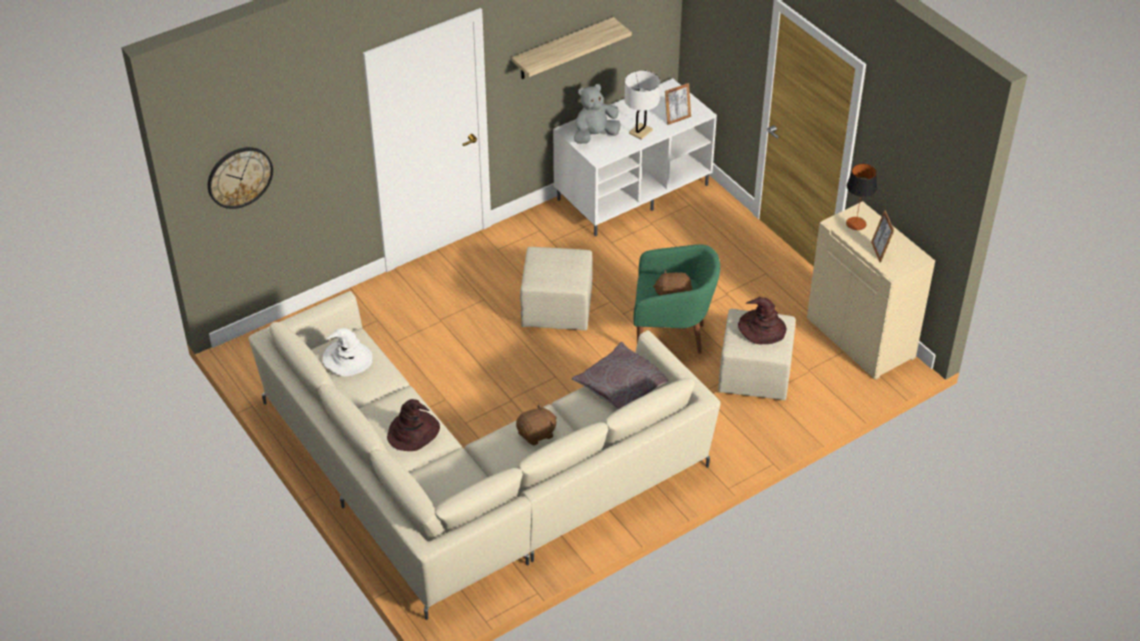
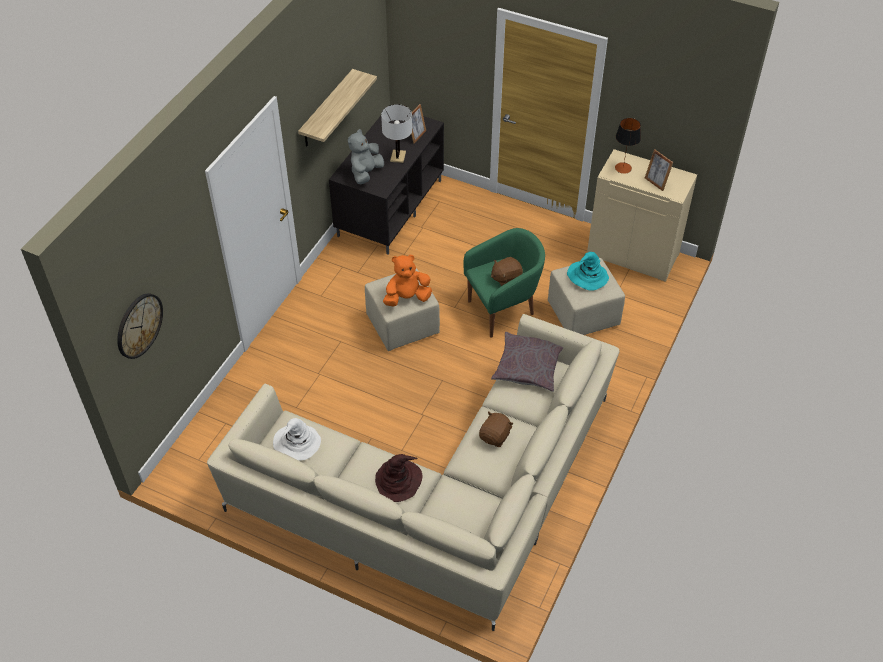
camera: 30 degrees left, 5 degrees up
white tv stand [553,78,717,237] -> black tv stand [329,116,444,255]
brown hat [738,297,787,344] -> turquoise hat [567,252,609,291]
none -> orange plush toy [383,255,432,307]

